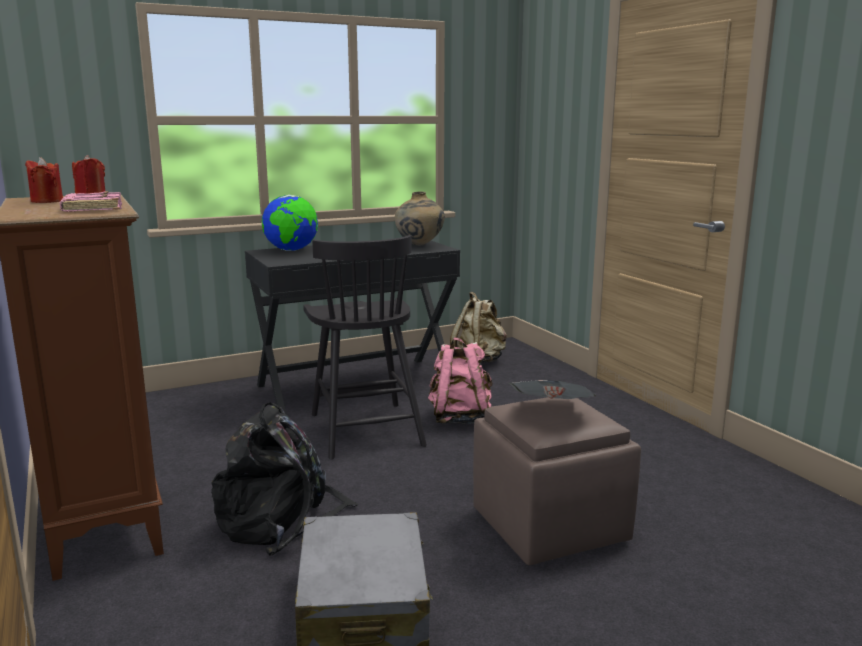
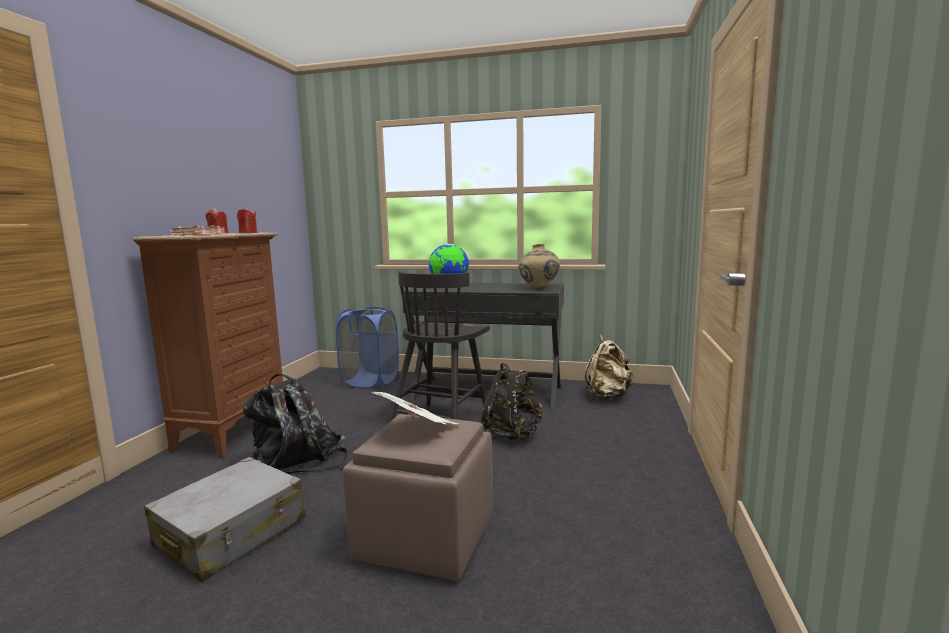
camera: 40 degrees right, 5 degrees down
pink backpack [428,338,493,424] -> black backpack [481,363,542,440]
none -> blue laundry basket [336,307,399,389]

